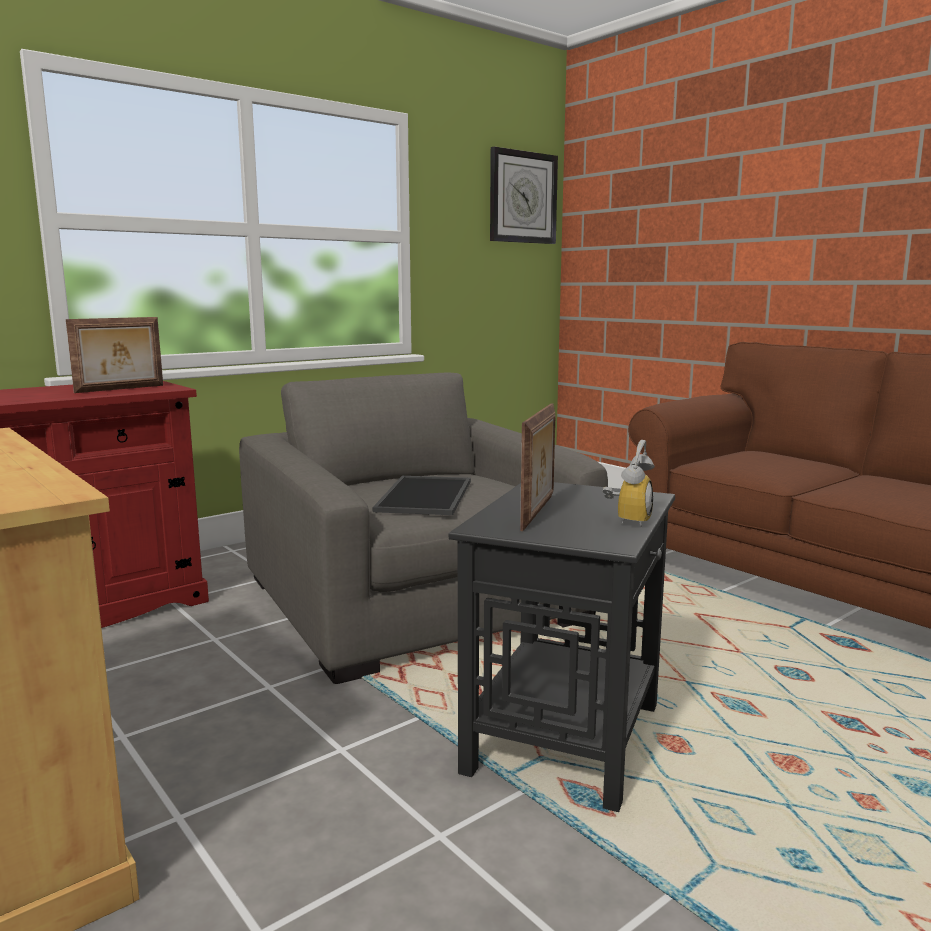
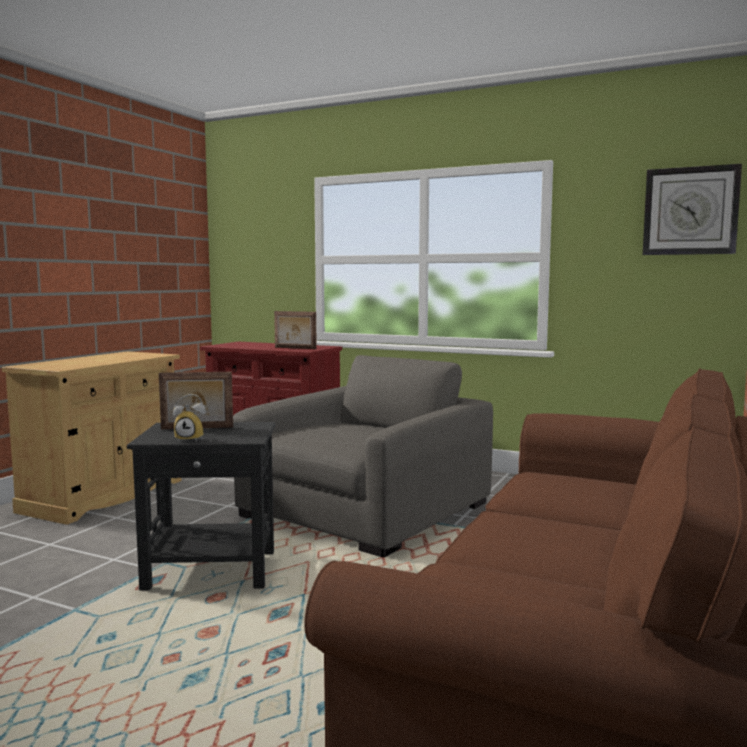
camera: 65 degrees right, 5 degrees down
tray [373,476,471,515] -> none

